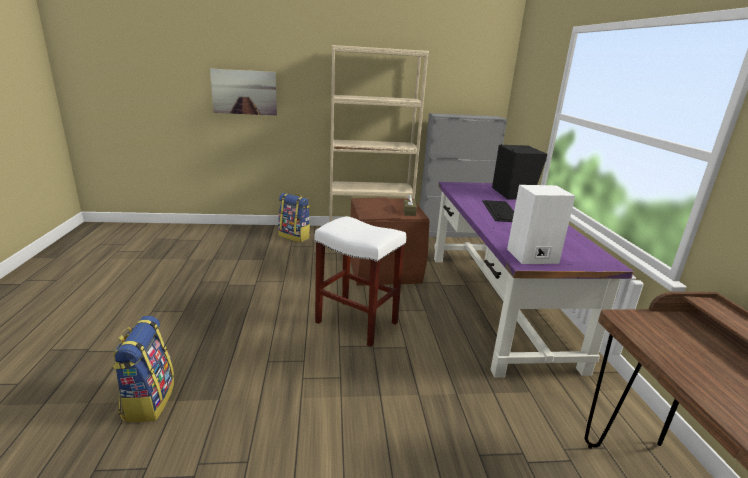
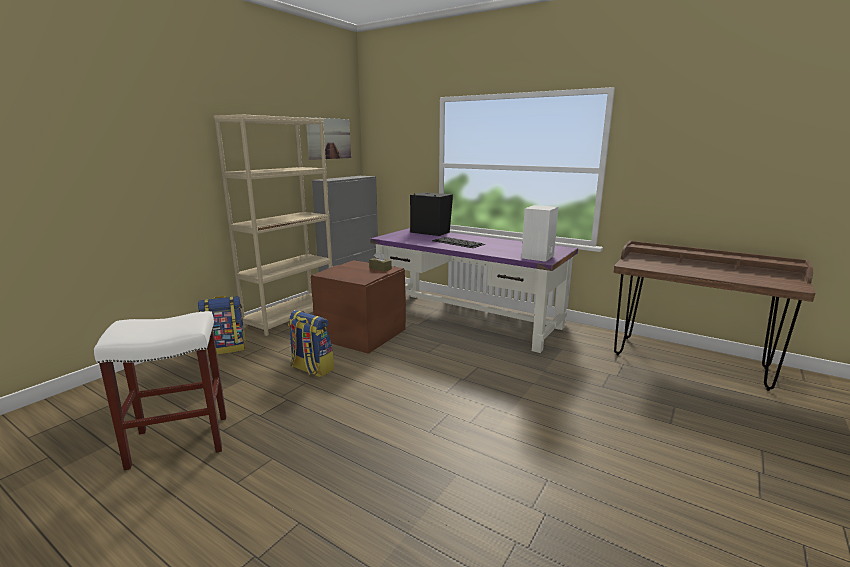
camera: 50 degrees left, 5 degrees down
backpack [112,316,174,422] -> backpack moved to [288,310,334,377]
picture [210,68,277,116] -> picture moved to [306,117,351,160]
white stool [315,216,406,347] -> white stool moved to [94,311,226,470]

